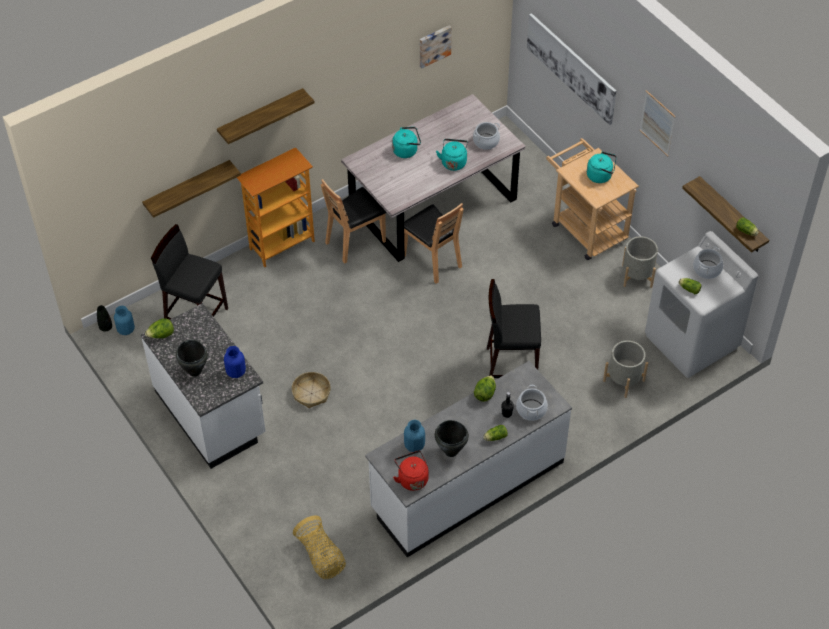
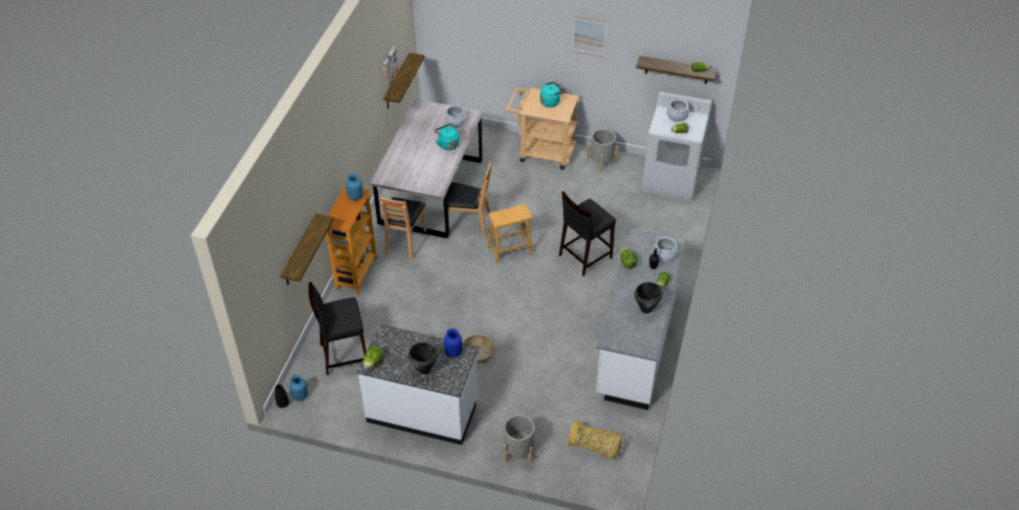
camera: 40 degrees left, 5 degrees down
shelf [217,88,315,144] -> shelf moved to [383,53,425,109]
turquoise kettle [392,127,421,158] -> none
red kettle [393,451,429,491] -> none
blue vase [404,420,425,452] -> blue vase moved to [346,173,363,201]
picture [527,13,616,125] -> none
grey planter [603,340,648,398] -> grey planter moved to [504,415,535,464]
none -> brown stool [488,204,533,264]

